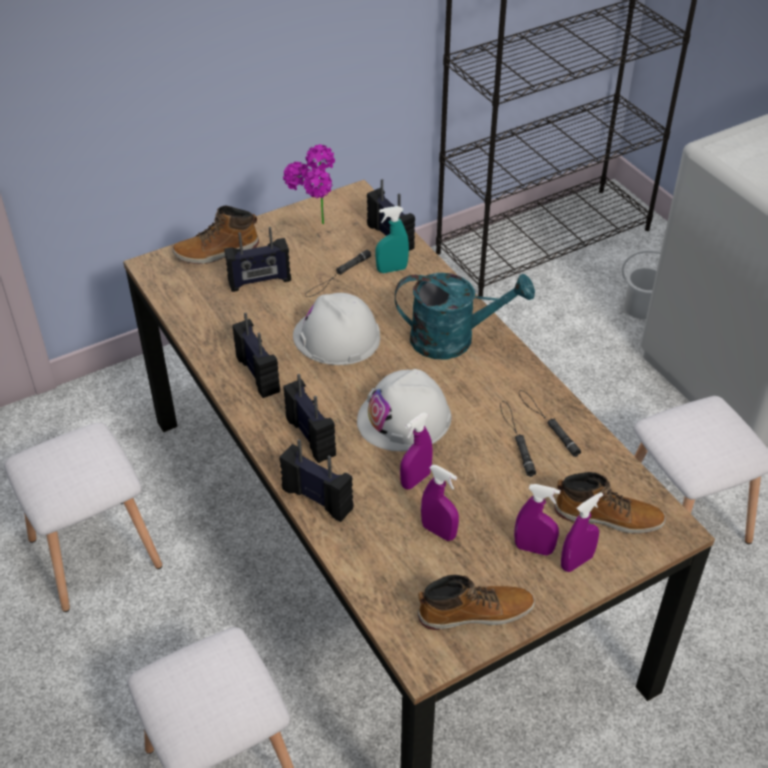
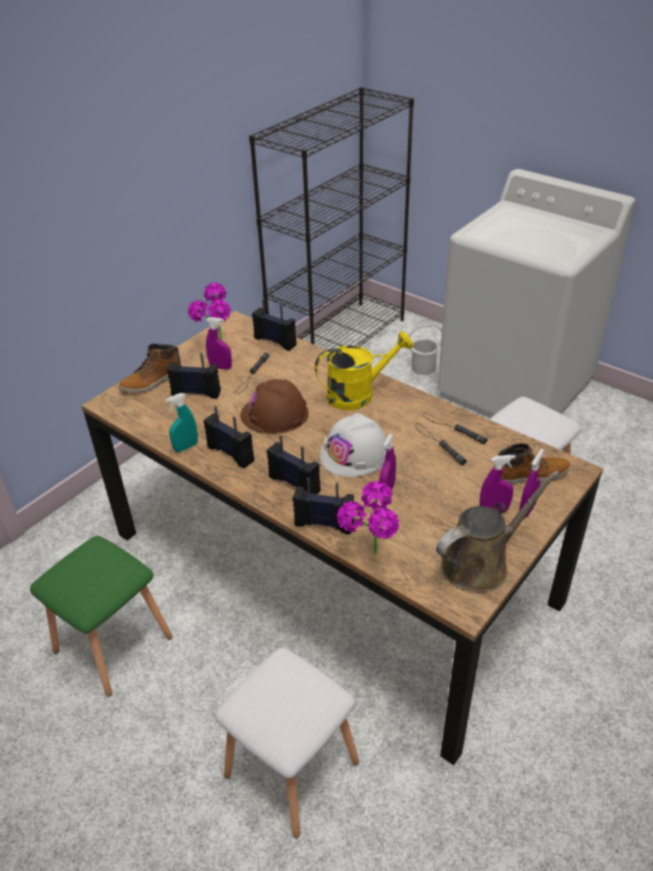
camera: 20 degrees left, 5 degrees down
white stool [4,422,162,612] -> green stool [30,536,172,697]
radio [224,227,291,292] -> radio turned 135 degrees counterclockwise [167,351,221,399]
white hard hat [293,293,380,365] -> brown hard hat [240,379,309,434]
turquoise spray bottle [375,206,409,273] -> turquoise spray bottle moved to [166,393,198,452]
turquoise watering can [395,273,535,359] -> yellow watering can [315,331,413,410]
boot [418,575,535,630] -> brown watering can [436,471,559,592]
purple spray bottle [421,465,459,541] -> purple spray bottle moved to [206,317,232,370]
none -> potted plant [336,481,399,554]

